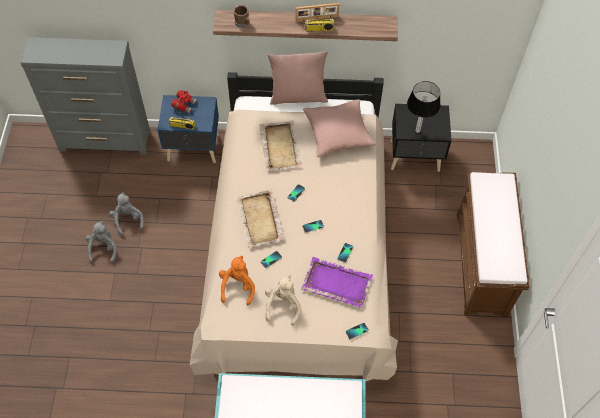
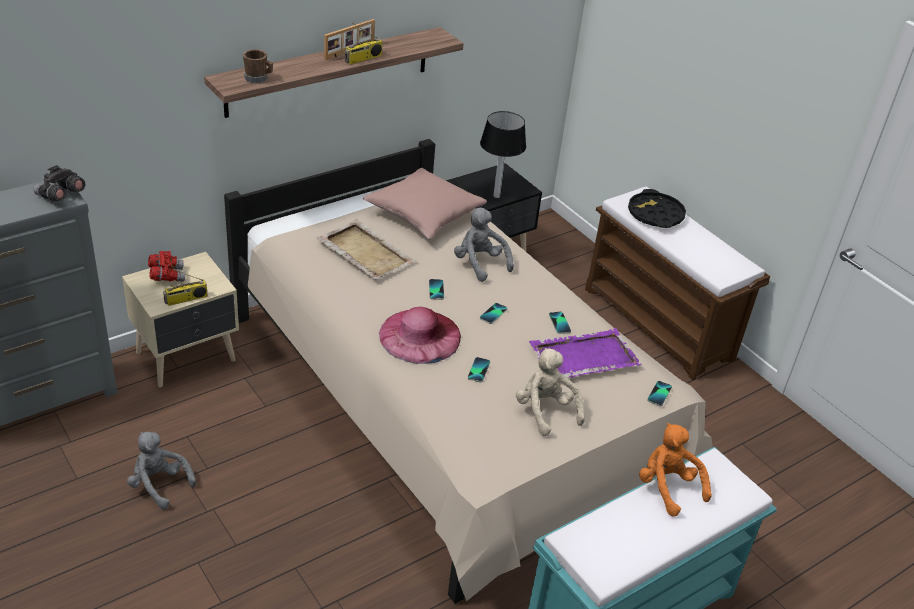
camera: 40 degrees left, 20 degrees down
grey plush toy [86,221,117,263] -> grey plush toy moved to [454,207,514,282]
blue nightstand [157,95,219,163] -> beige nightstand [122,252,239,387]
orange plush toy [219,255,255,306] -> orange plush toy moved to [639,423,712,517]
beige tray [236,190,285,247] -> pink hat [379,307,461,364]
pink pillow [268,51,328,105] -> none
none -> grey binoculars [33,165,85,202]
none -> black tray [628,189,686,228]

